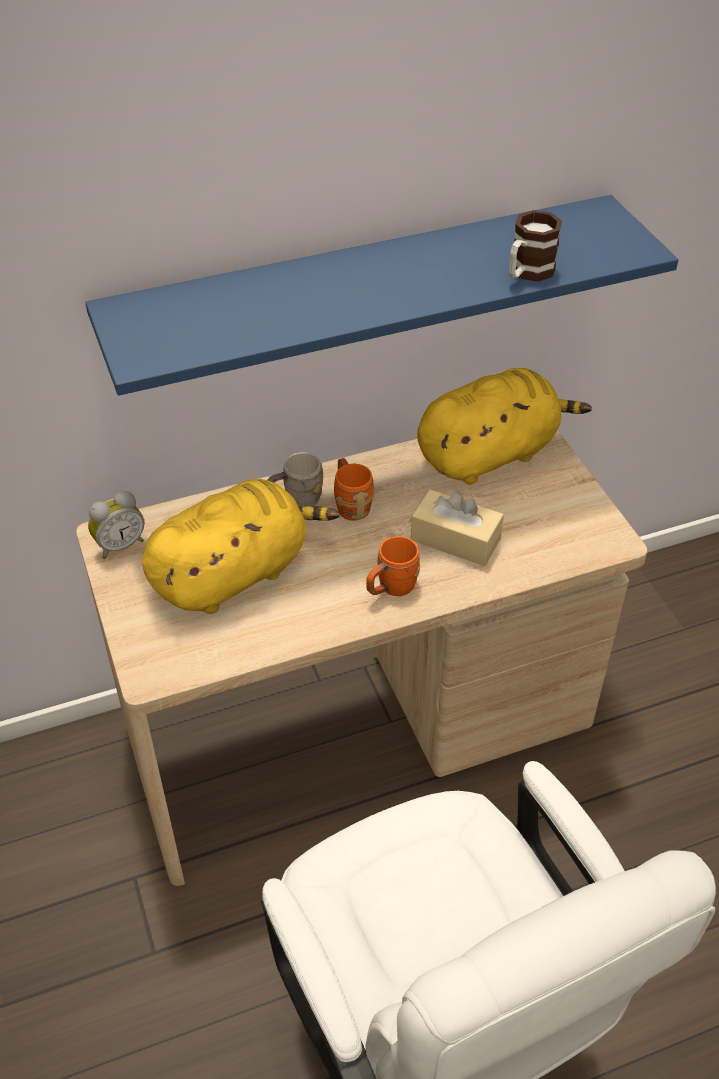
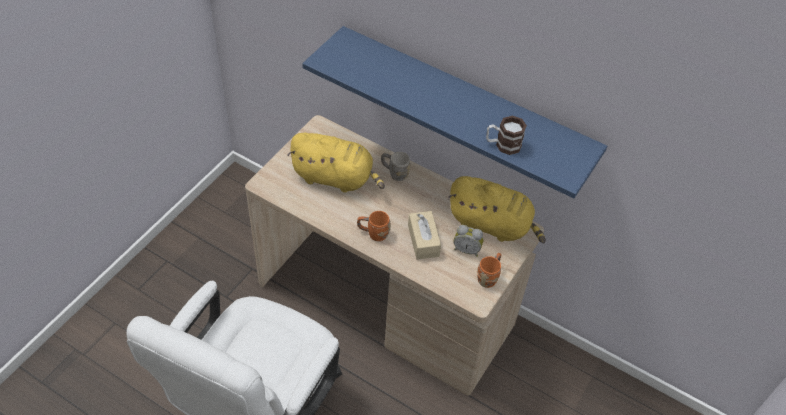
camera: 50 degrees right, 5 degrees up
alarm clock [88,491,145,559] -> alarm clock moved to [454,225,483,257]
orange mug [334,458,375,521] -> orange mug moved to [477,253,502,288]

